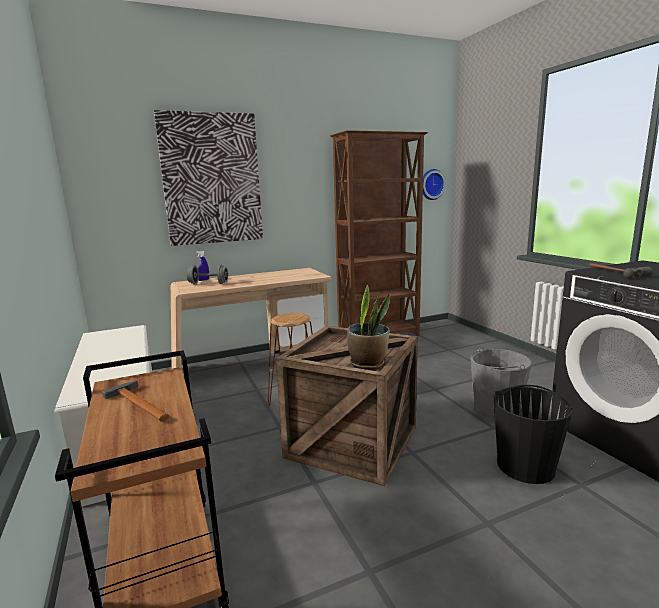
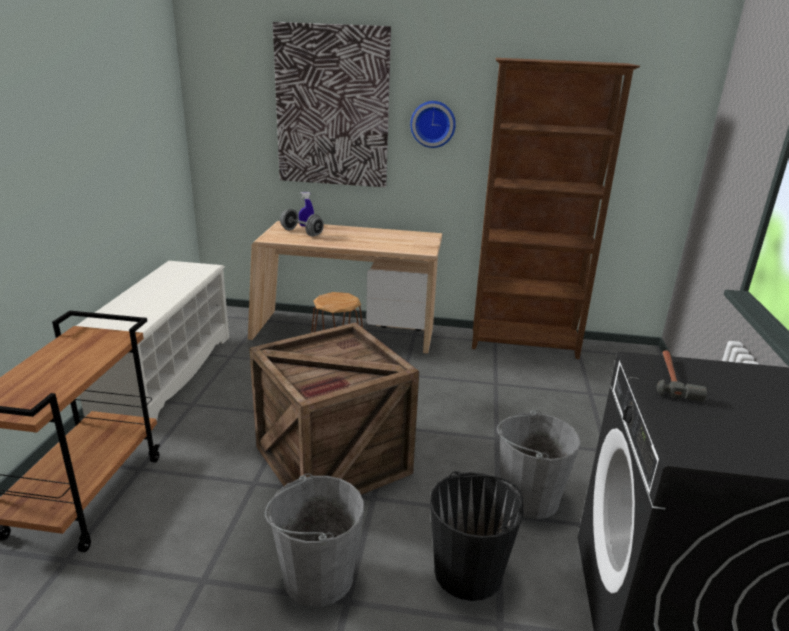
camera: 30 degrees right, 10 degrees up
hammer [102,380,169,422] -> none
potted plant [347,285,390,370] -> none
wall clock [423,169,446,200] -> wall clock moved to [410,101,456,148]
none -> grey bucket [265,473,364,607]

